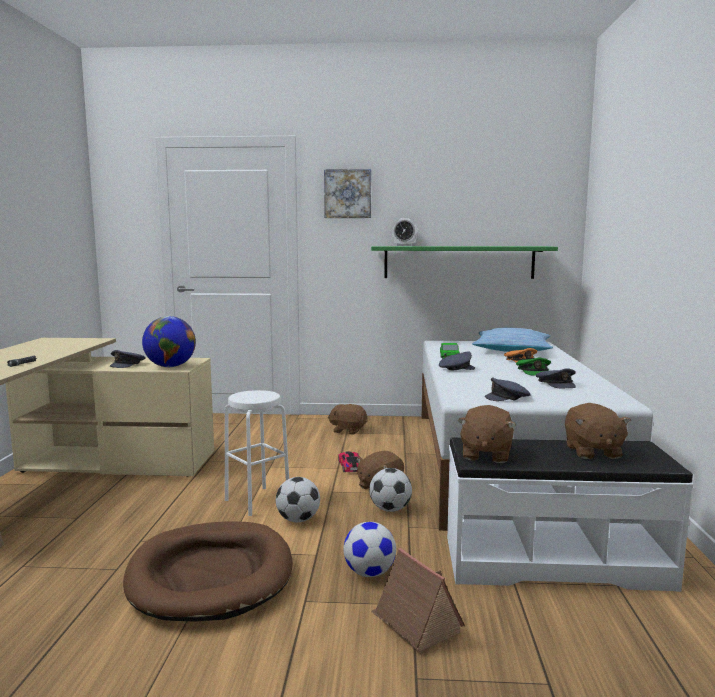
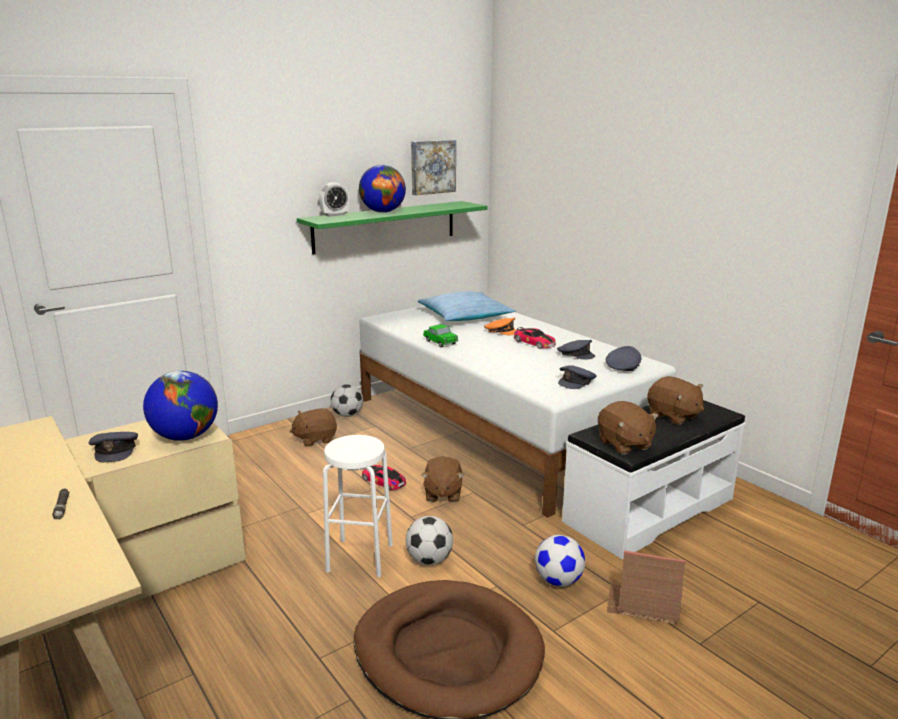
camera: 40 degrees left, 10 degrees up
picture [324,169,371,218] -> picture moved to [411,140,456,195]
football [369,468,412,512] -> football moved to [330,384,363,417]
grey cap [439,351,475,371] -> grey cap moved to [606,346,642,371]
green cap [516,358,551,376] -> toy car [514,327,556,349]
none -> globe [359,165,406,213]

